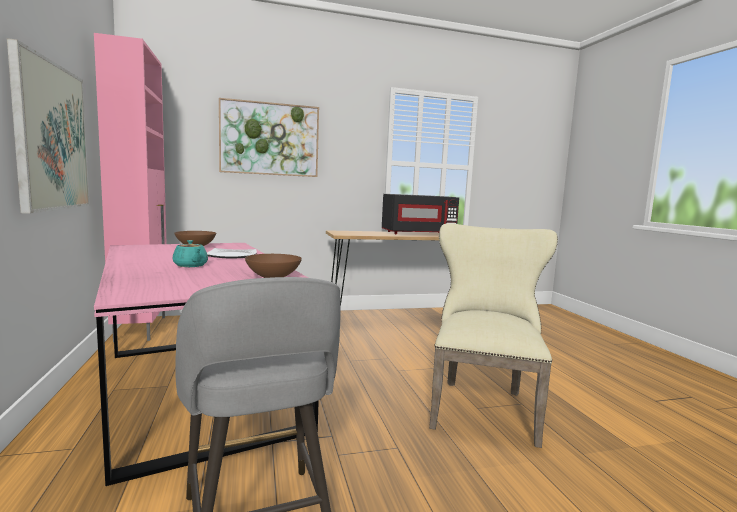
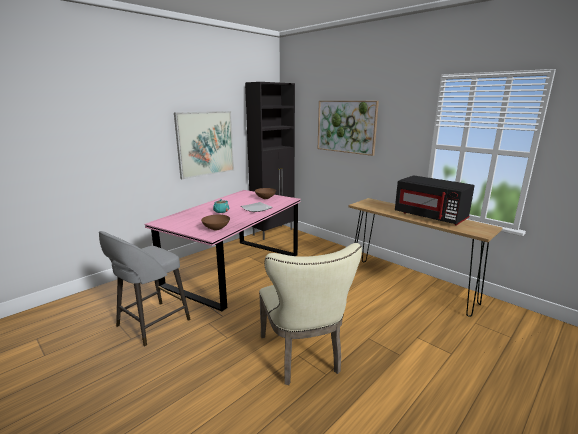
camera: 60 degrees right, 10 degrees up
pink cabinet [94,33,167,342] -> black cabinet [245,82,295,240]
beige chair [429,223,558,448] -> beige chair turned 90 degrees clockwise [259,243,362,385]

